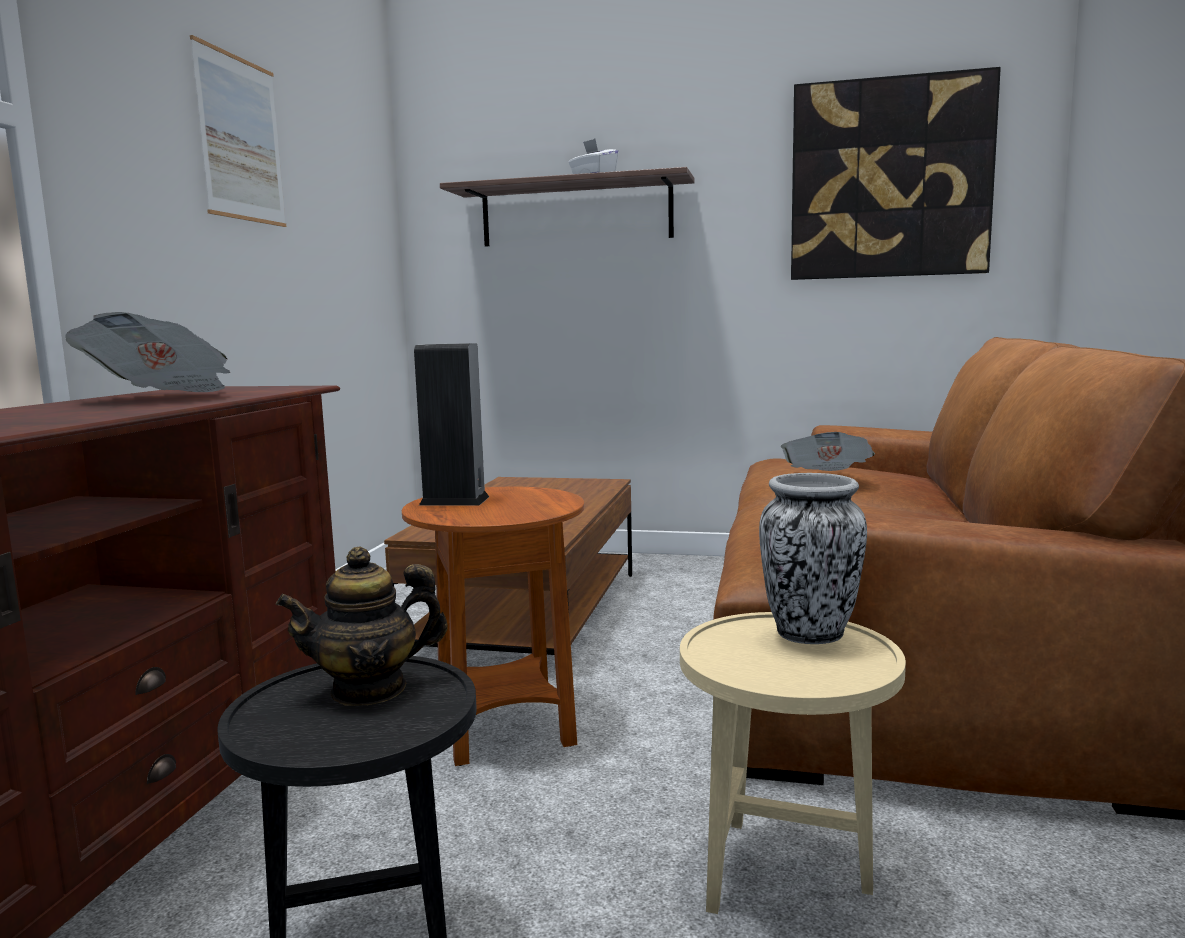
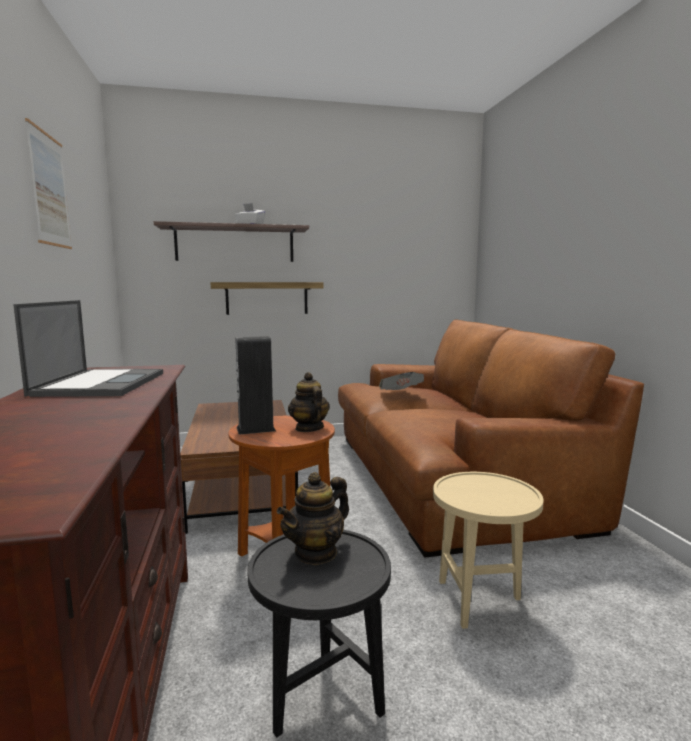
camera: 25 degrees left, 0 degrees up
newspaper [65,312,230,392] -> laptop [14,300,163,397]
vase [759,473,867,644] -> none
picture [791,67,1001,280] -> none
none -> shelf [211,282,324,315]
none -> teapot [288,372,330,432]

